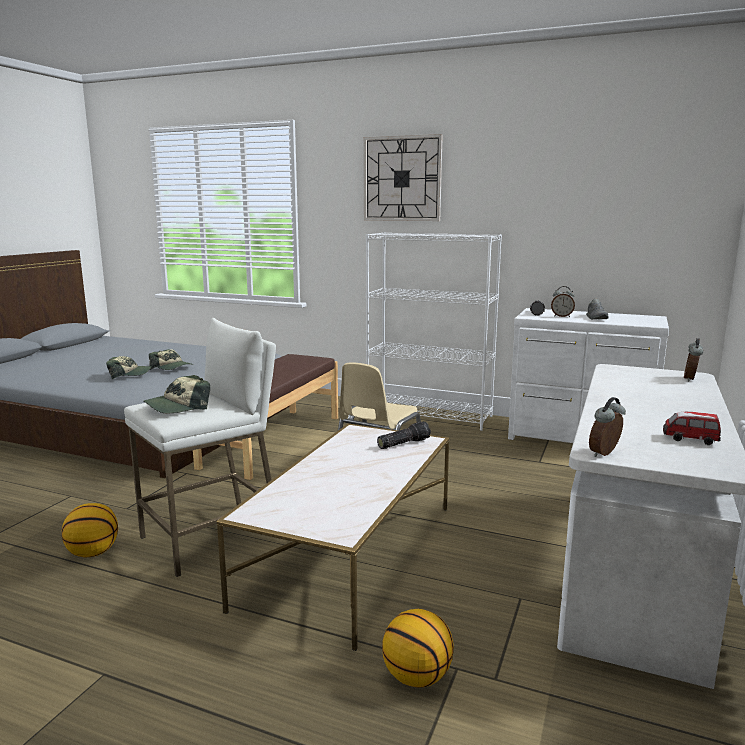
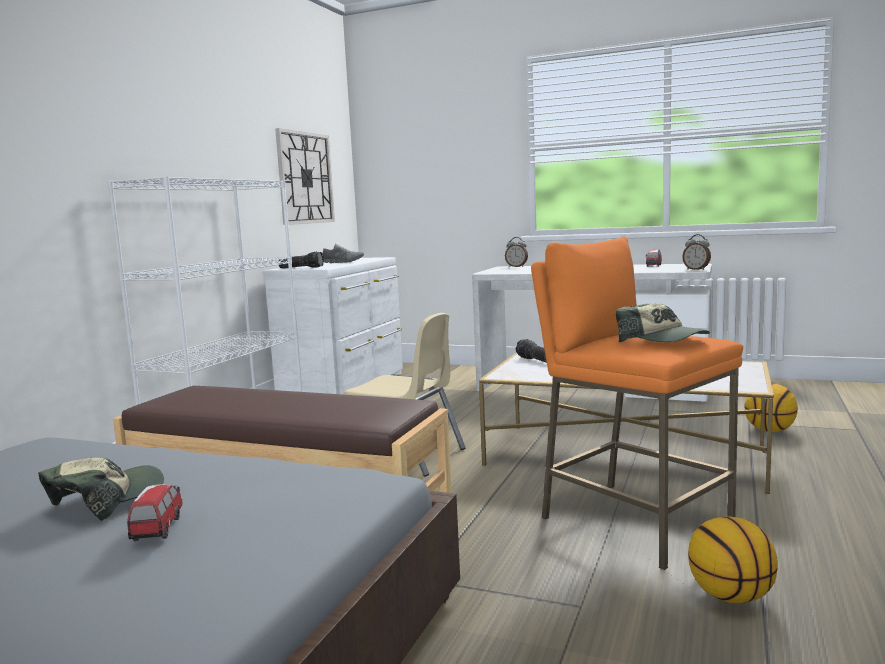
camera: 90 degrees left, 5 degrees down
cap [106,356,152,379] -> toy car [127,484,182,541]
white stool [124,318,276,577] -> orange stool [531,236,743,570]
wall clock [364,134,443,221] -> wall clock moved to [275,128,335,225]
alarm clock [551,286,575,317] -> none

